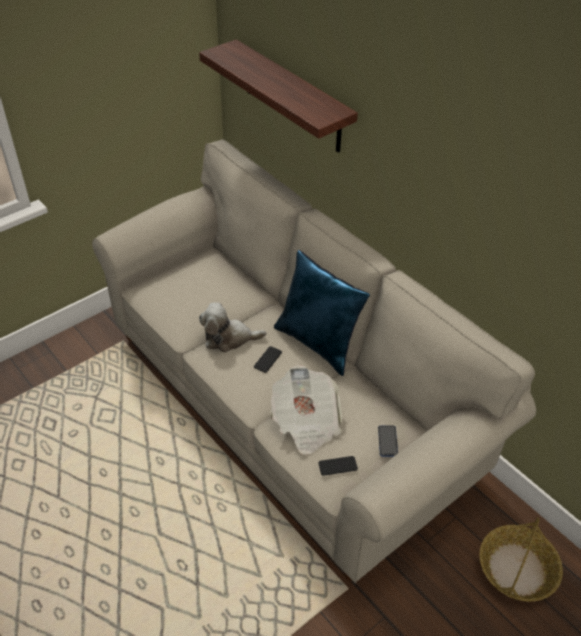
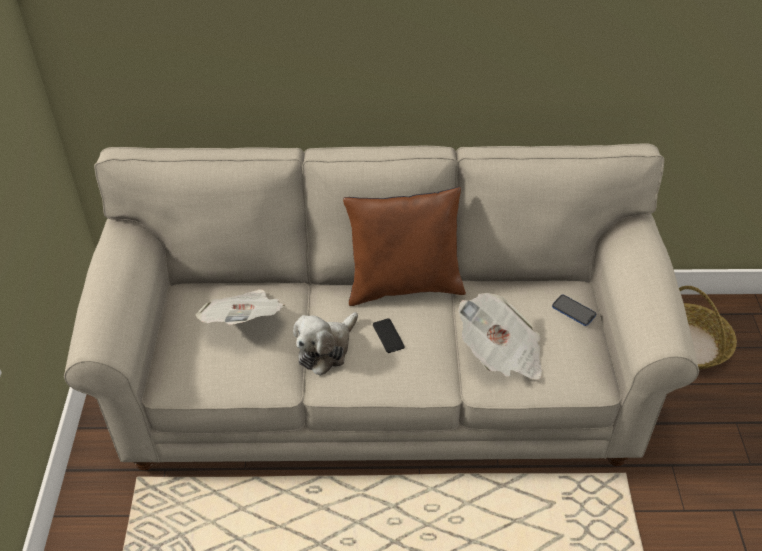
camera: 50 degrees left, 0 degrees up
shelf [199,39,358,153] -> none
blue pillow [274,250,370,376] -> brown pillow [343,187,466,306]
phone [318,456,358,476] -> none
none -> newspaper [195,290,285,325]

